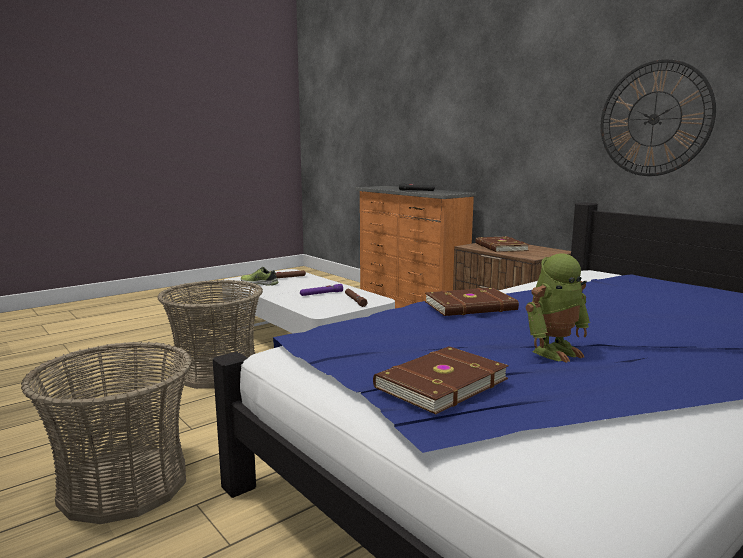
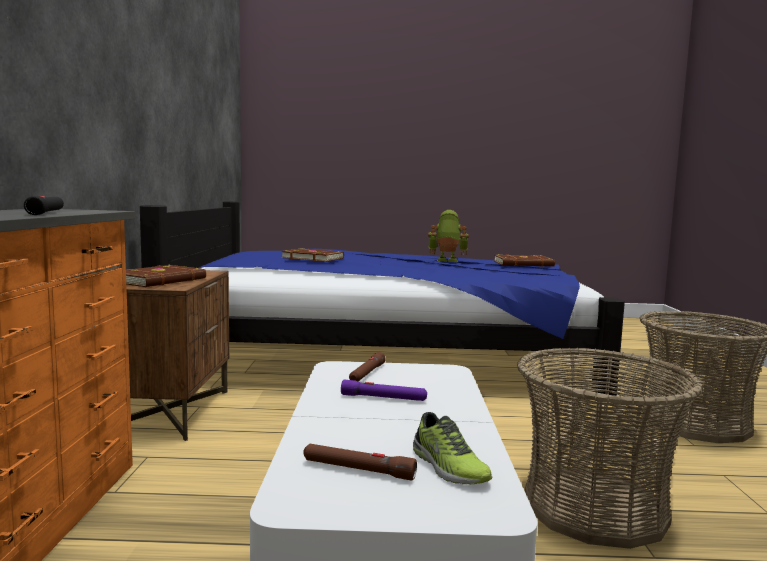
camera: 140 degrees left, 5 degrees down
brown book [425,288,519,316] -> brown book moved to [281,248,344,262]
wall clock [601,59,716,176] -> none

